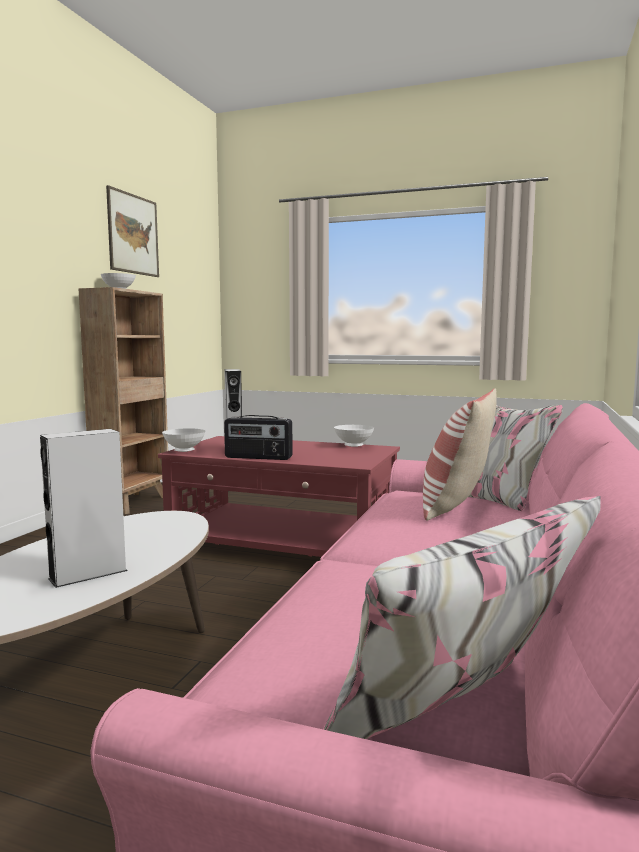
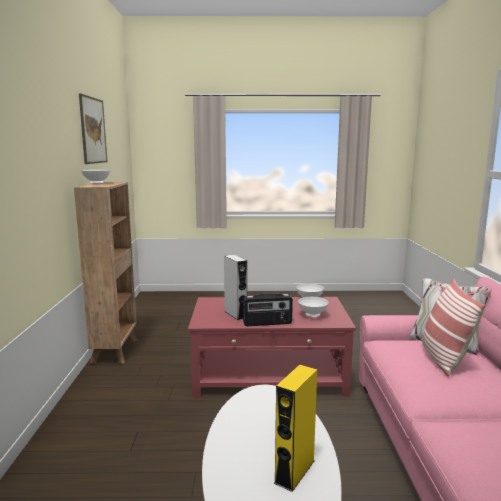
camera: 20 degrees left, 5 degrees up
grey speaker [40,429,127,588] -> yellow speaker [274,364,317,492]
white bowl [162,428,205,452] -> white bowl moved to [298,297,329,317]

